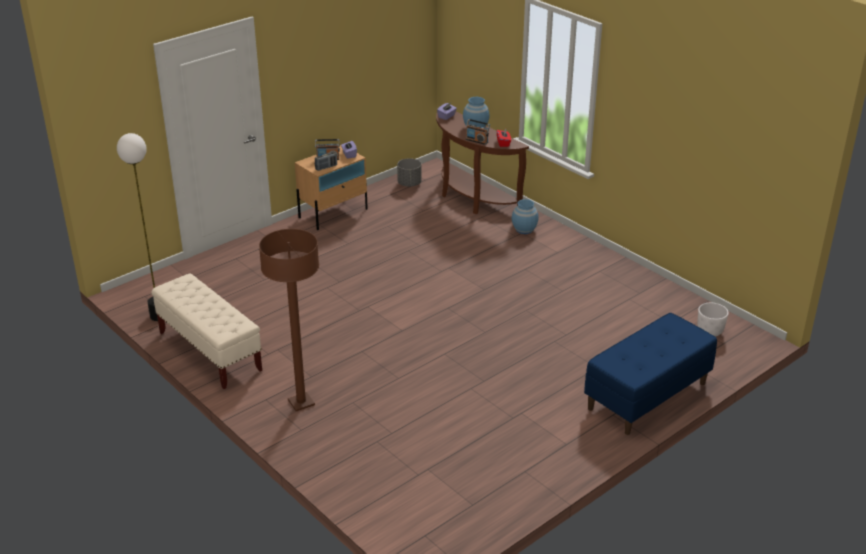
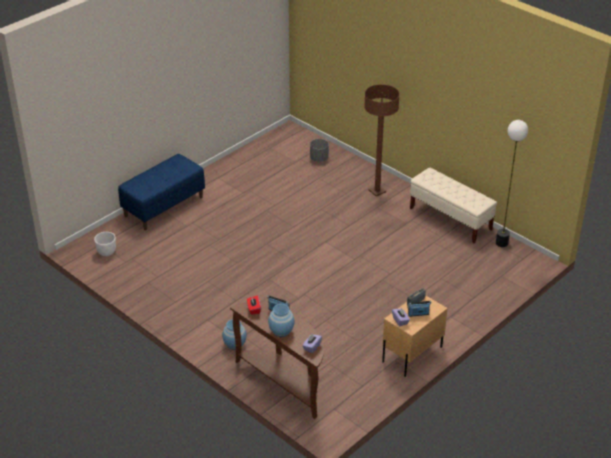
camera: 175 degrees right, 5 degrees up
grey planter [397,158,421,187] -> grey planter moved to [310,139,329,162]

